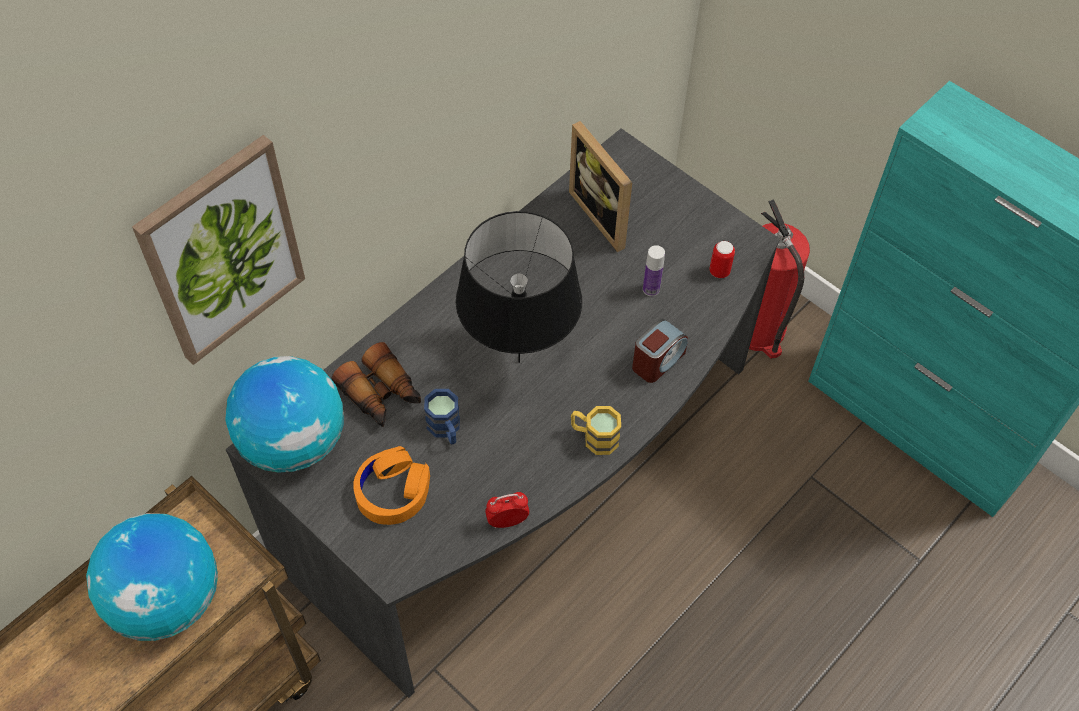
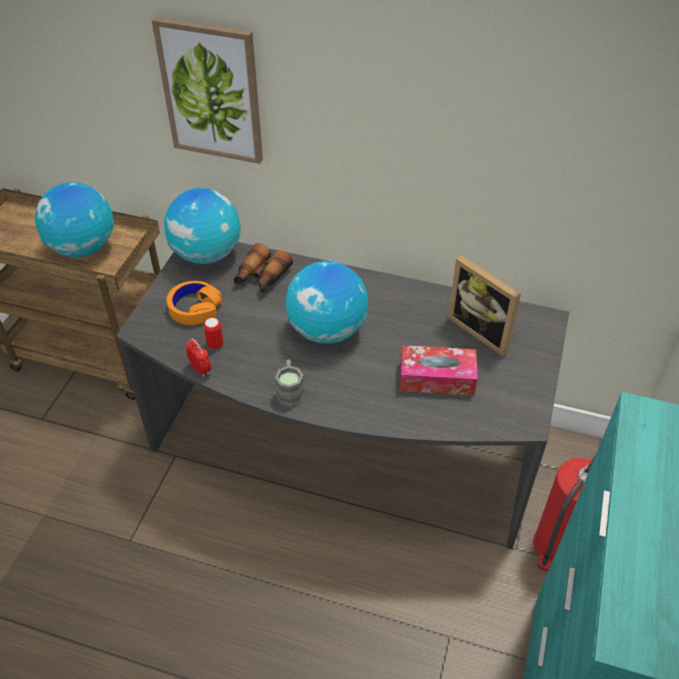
camera: 65 degrees right, 10 degrees down
blue mug [424,389,460,444] -> none
black table lamp [456,211,582,363] -> globe [286,261,368,344]
picture frame [569,121,632,252] -> picture frame turned 75 degrees counterclockwise [448,255,521,357]
yellow mug [571,406,621,455] -> grey mug [275,359,304,407]
alarm clock [632,319,688,383] -> none
bottle [643,245,665,296] -> tissue box [400,345,478,395]
can [710,241,735,278] -> can moved to [204,318,223,349]

